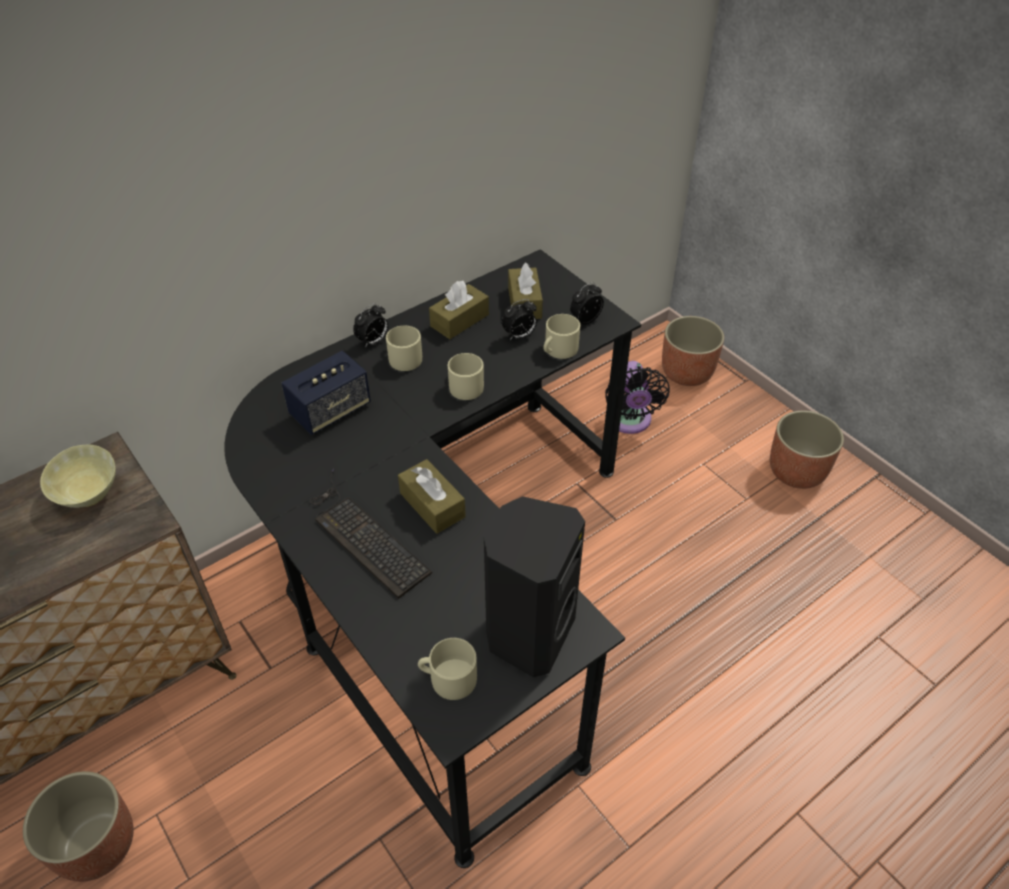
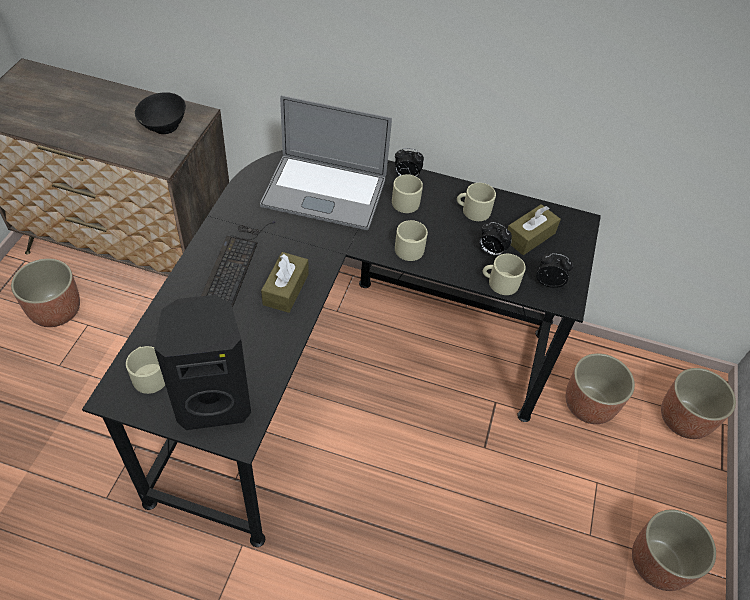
camera: 50 degrees right, 5 degrees up
beige bowl [40,445,116,508] -> black bowl [135,93,186,134]
speaker [281,351,371,435] -> laptop [260,95,392,230]
brown tissue box [429,281,489,339] -> beige mug [457,183,496,221]
black fan [605,361,670,434] -> planter [566,353,635,424]

